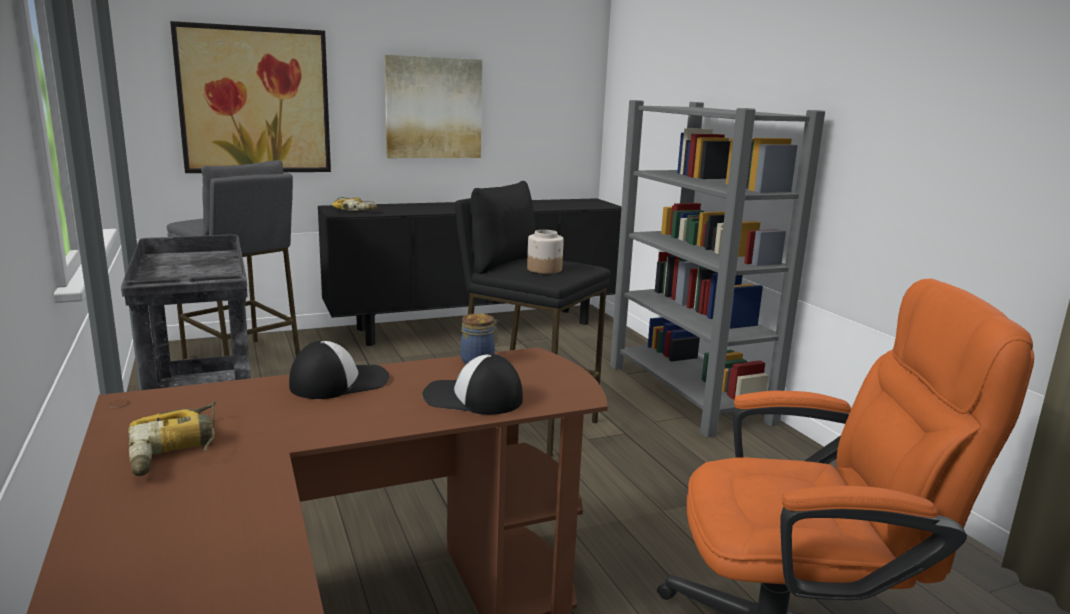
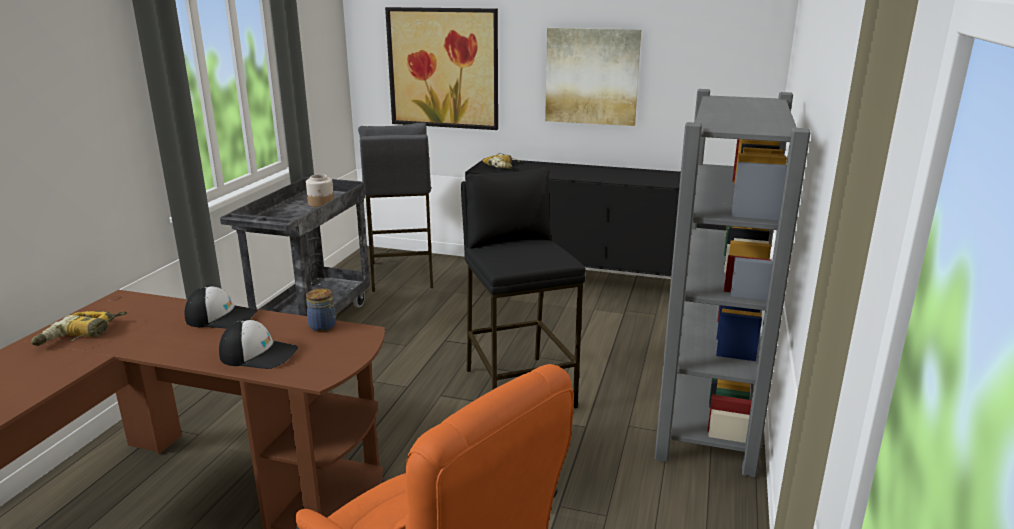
camera: 40 degrees right, 5 degrees up
cap [422,354,523,415] -> cap turned 135 degrees clockwise [219,319,298,369]
jar [527,230,564,274] -> jar moved to [306,174,334,207]

